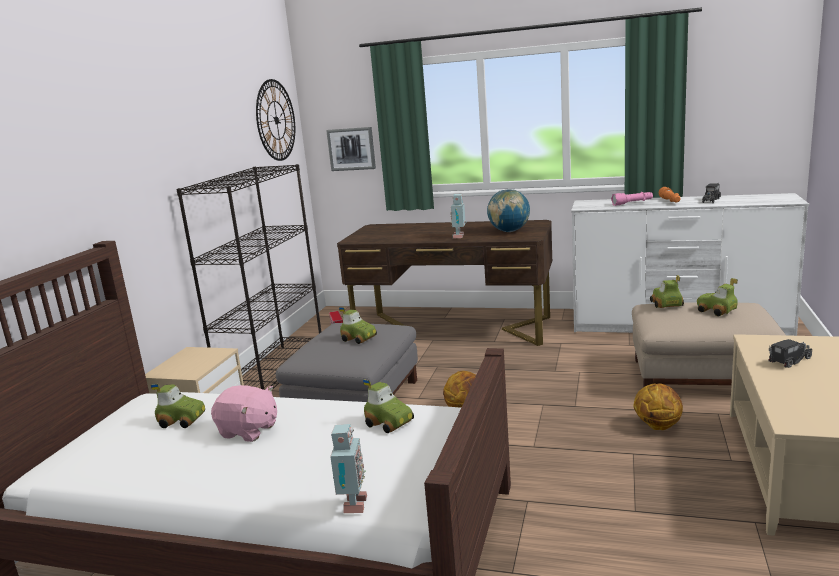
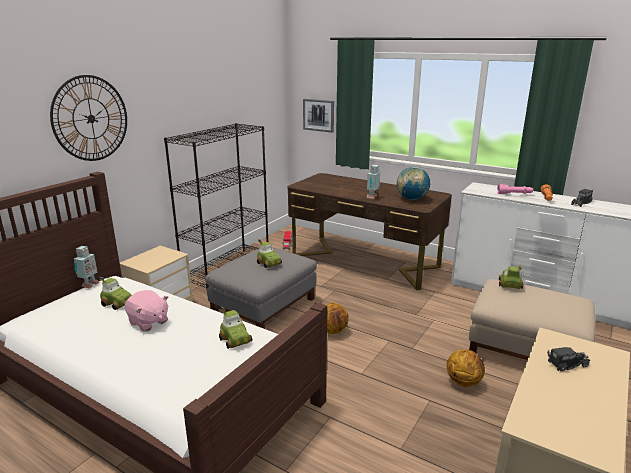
camera: 15 degrees right, 5 degrees up
wall clock [256,79,295,161] -> wall clock moved to [50,75,127,161]
toy robot [330,424,367,513] -> toy robot moved to [74,246,99,288]
toy car [697,278,738,316] -> none

